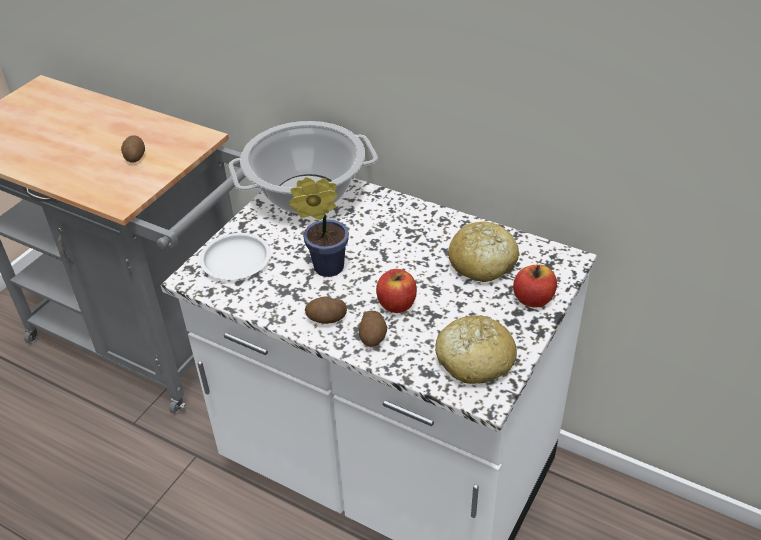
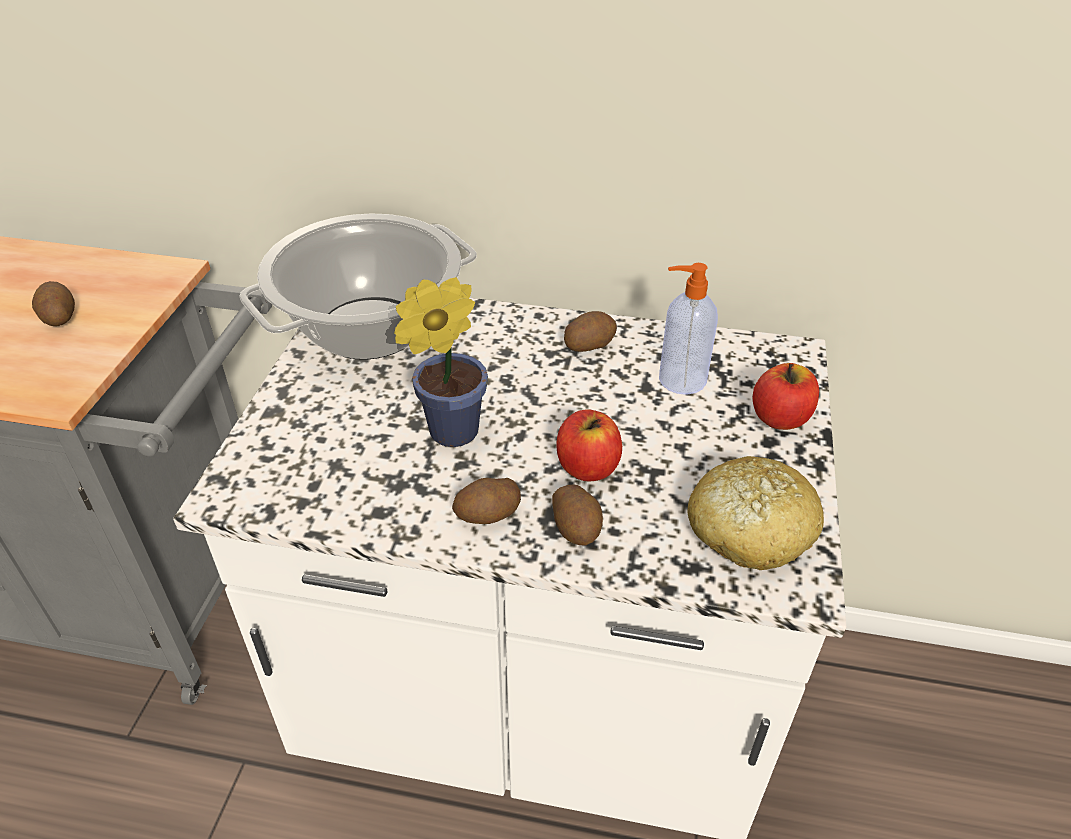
camera: 20 degrees left, 0 degrees up
white plate [199,233,271,280] -> none
bread [448,222,520,282] -> soap dispenser [659,263,718,395]
none -> potato [564,311,617,352]

